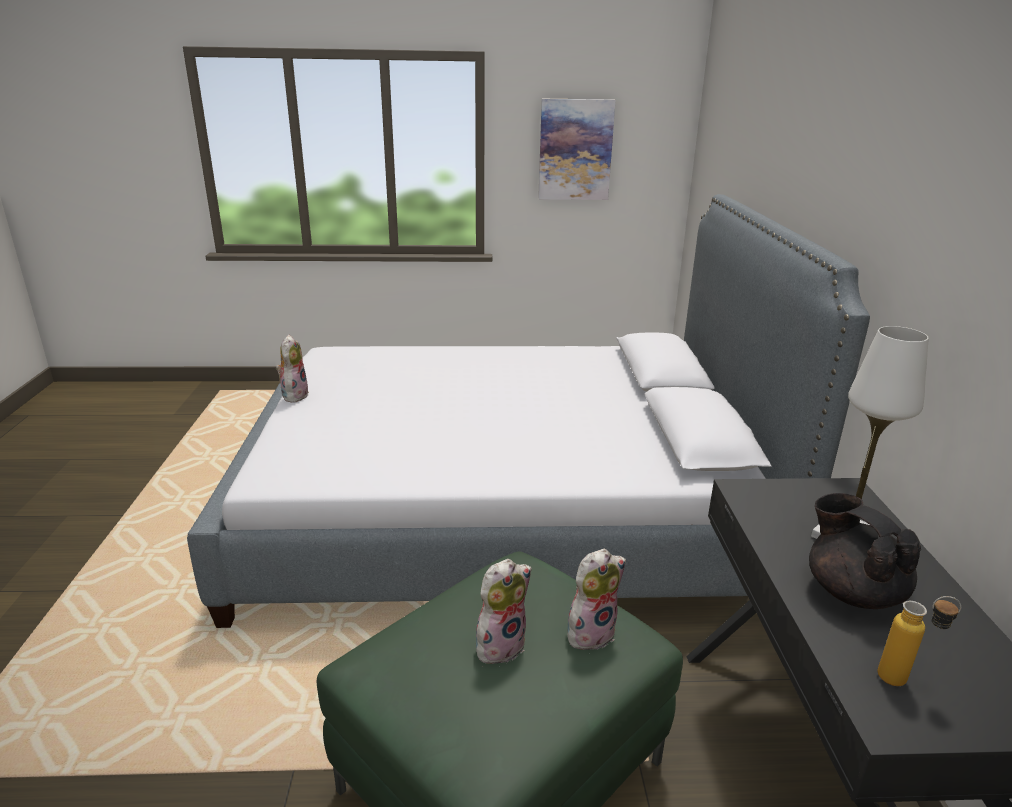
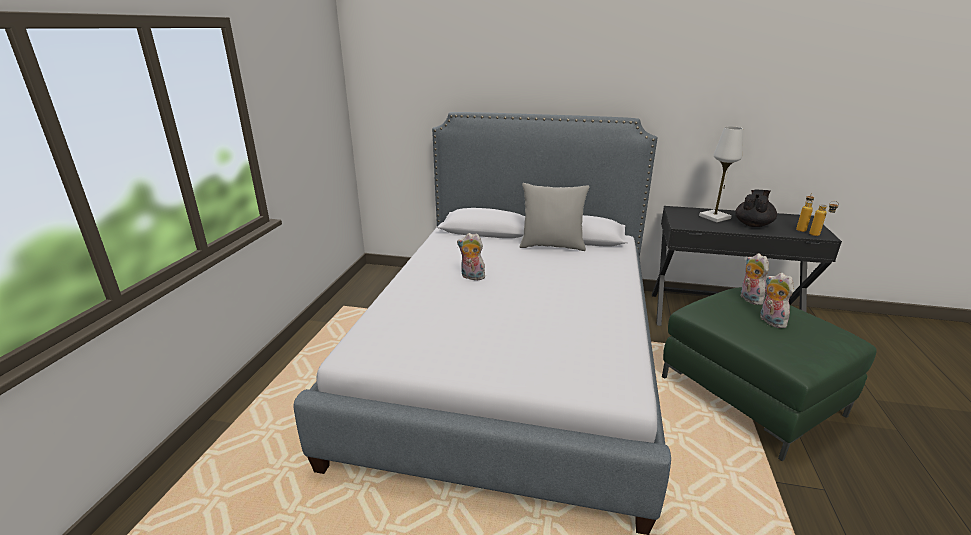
camera: 75 degrees left, 0 degrees up
plush toy [276,335,309,403] -> plush toy moved to [457,233,485,280]
picture [538,99,616,200] -> none
black teapot [809,493,921,609] -> black teapot turned 135 degrees clockwise [735,189,777,227]
none -> grey pillow [519,183,589,251]
none -> bottle [809,201,839,236]

